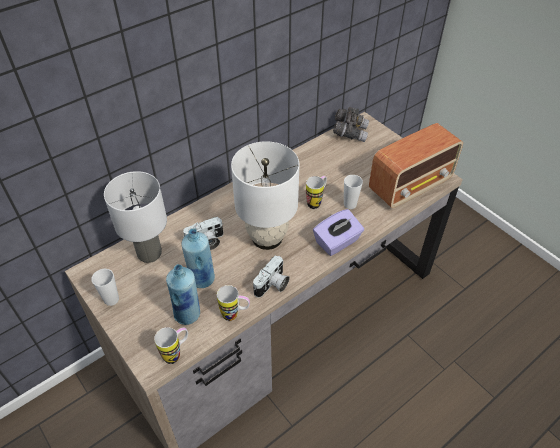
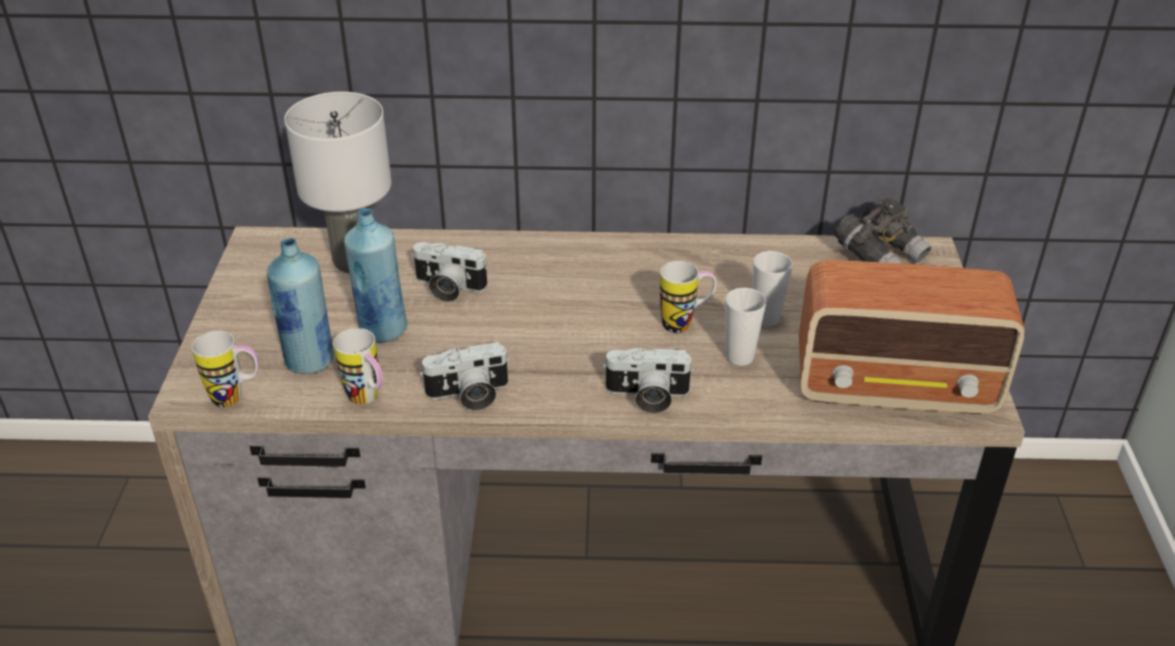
camera: 40 degrees right, 10 degrees down
cup [91,269,119,306] -> cup moved to [753,251,793,327]
white table lamp [231,141,300,250] -> none
purple tissue box [313,209,364,256] -> camera [603,347,694,413]

